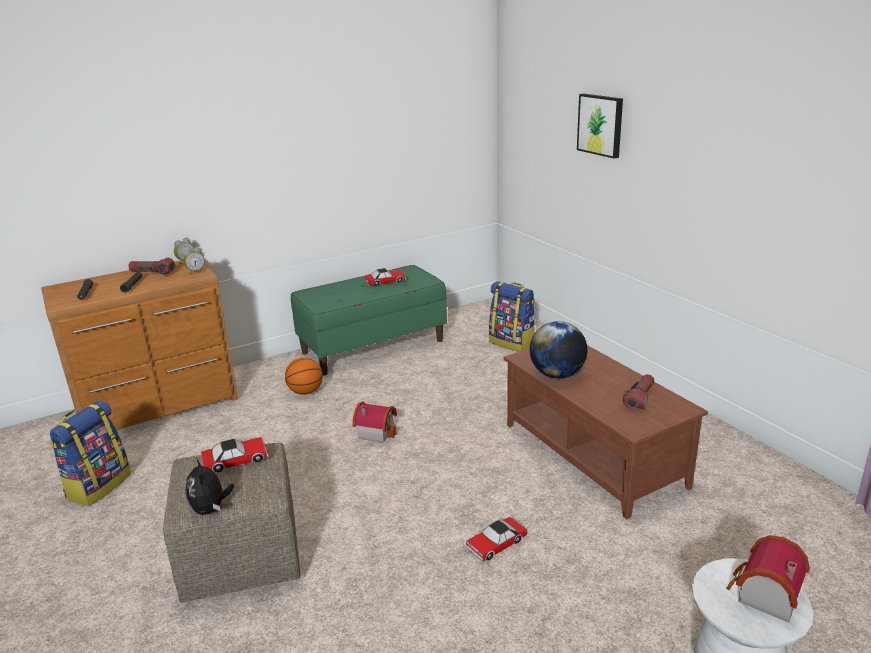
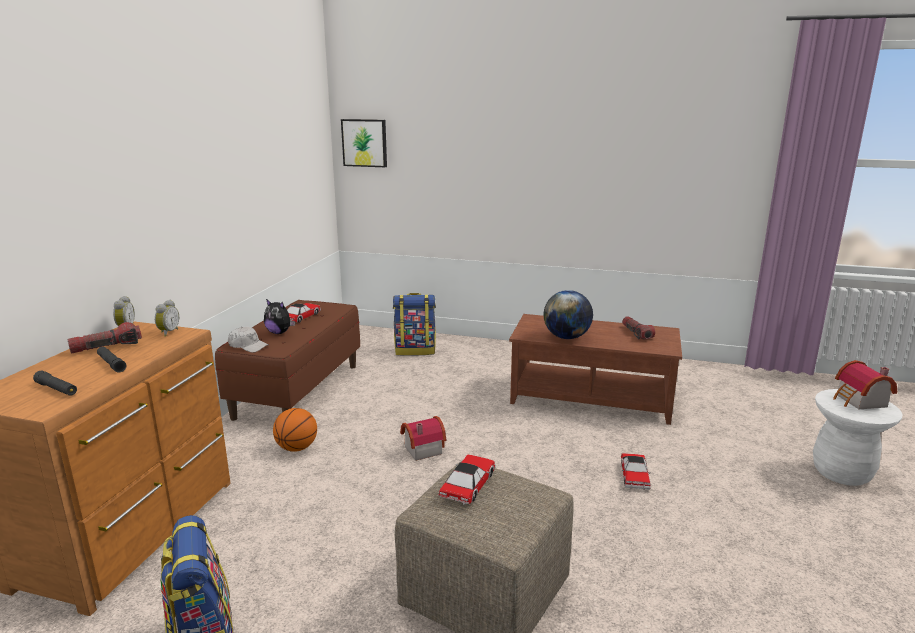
camera: 45 degrees left, 5 degrees down
plush toy [185,458,234,515] -> plush toy moved to [264,299,295,334]
green bench [291,265,447,375] -> brown bench [215,300,360,421]
picture [577,94,623,159] -> picture moved to [341,119,387,167]
none -> white cap [228,327,269,353]

